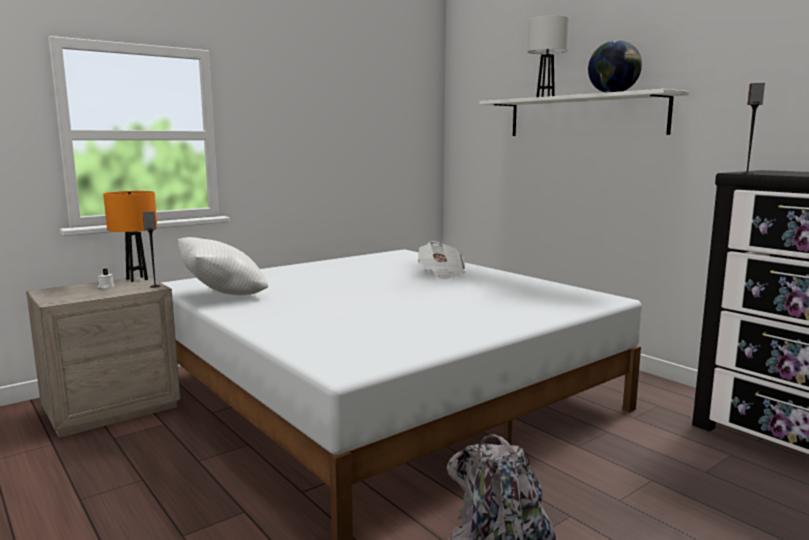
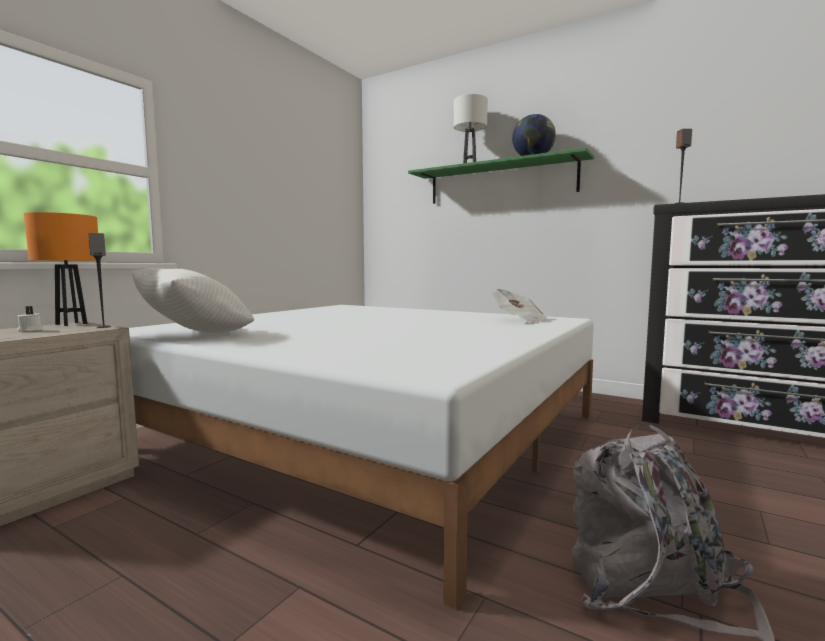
camera: 20 degrees left, 5 degrees down
newspaper [418,241,465,279] -> newspaper moved to [492,289,547,324]
white shelf [479,89,689,136] -> green shelf [408,148,594,204]

